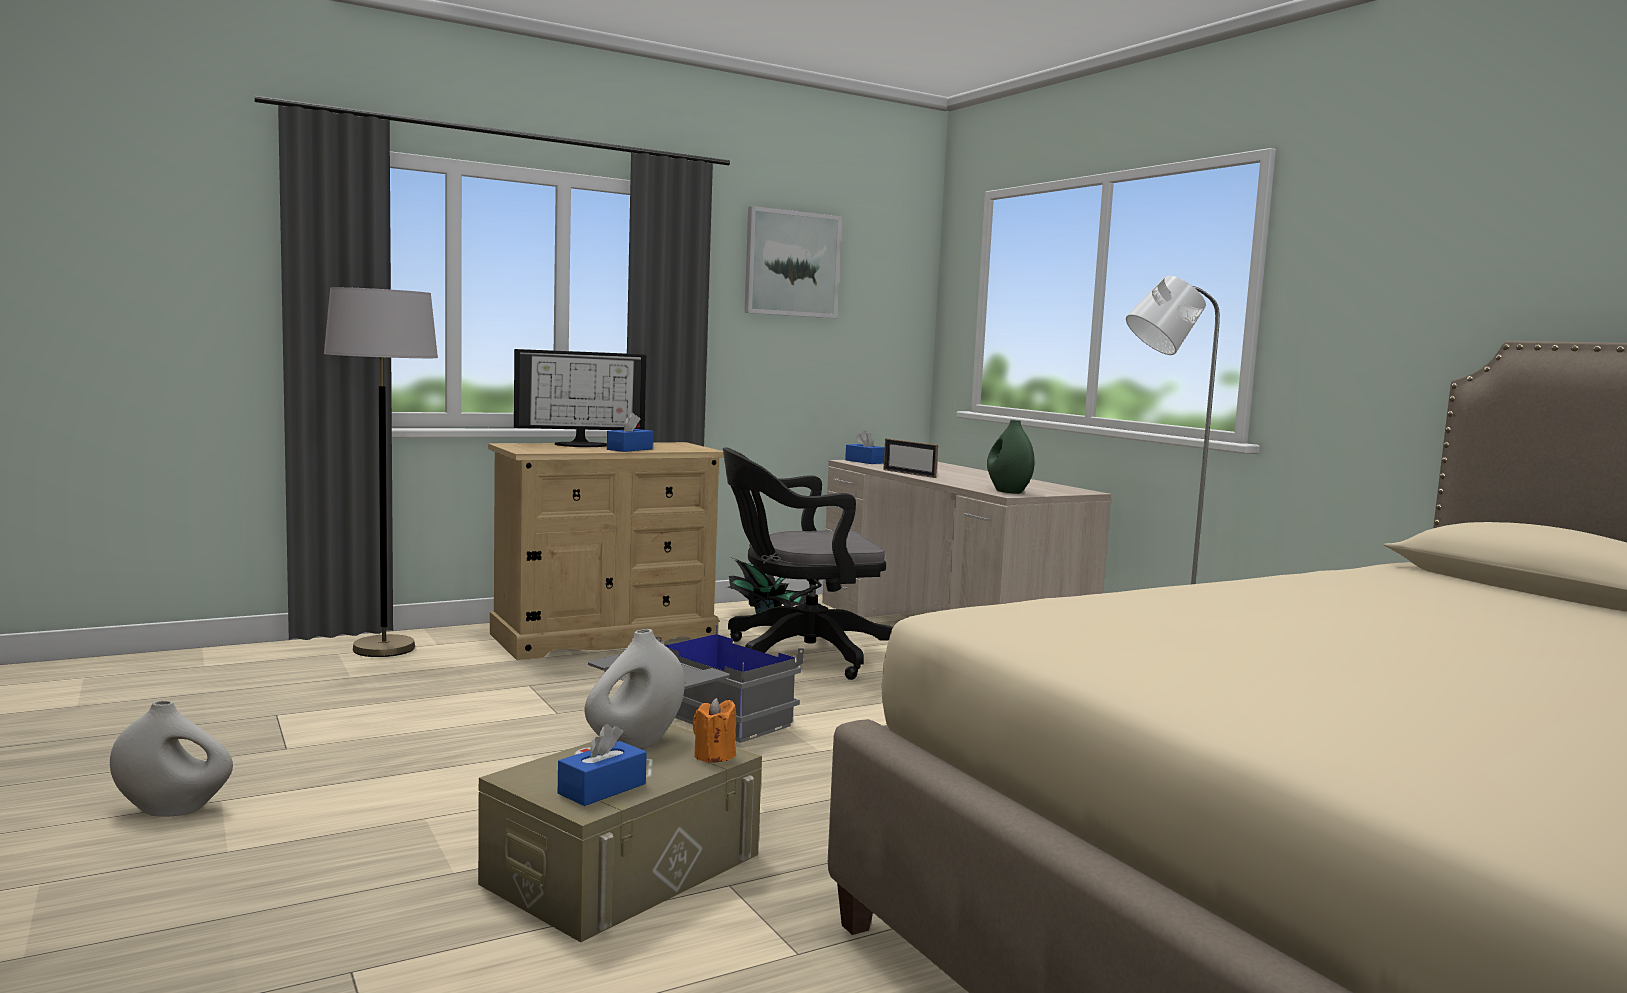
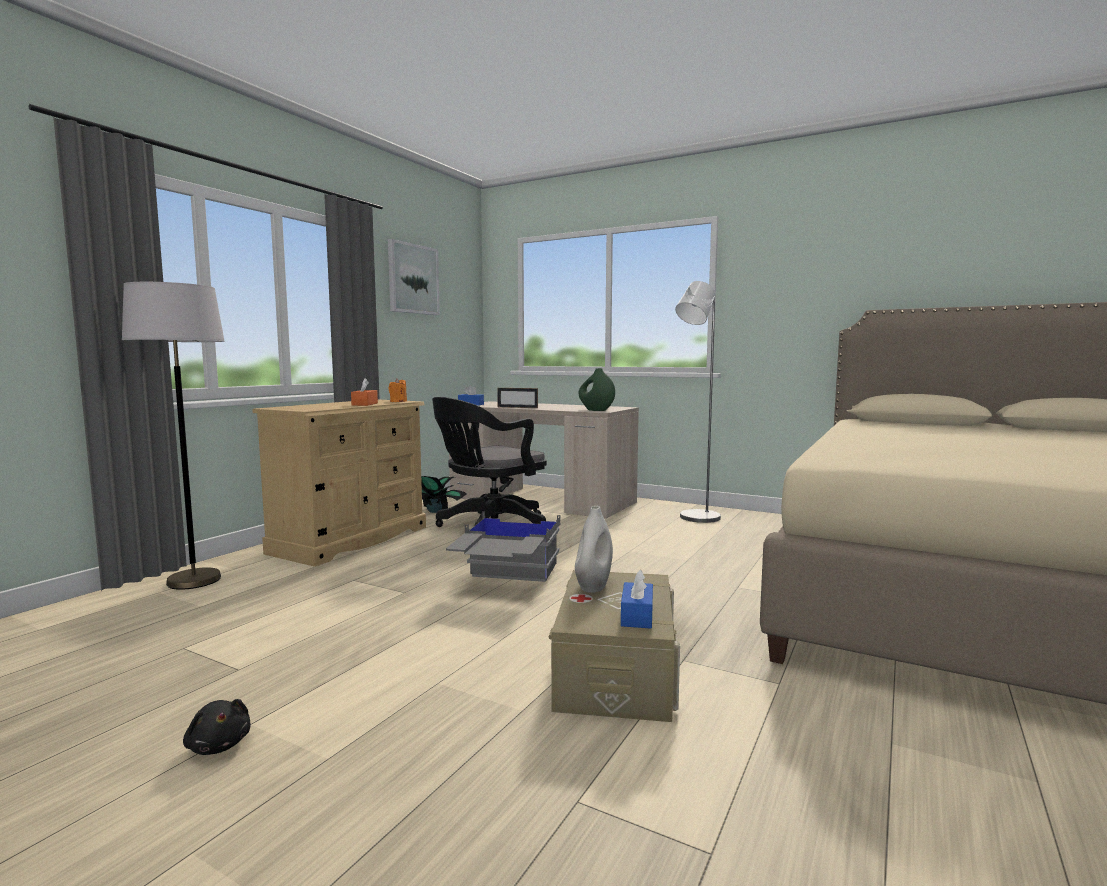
camera: 30 degrees left, 0 degrees up
white vase [110,701,233,817] -> black plush toy [183,699,250,755]
monitor [514,349,646,447] -> none
blue tissue box [607,413,653,452] -> orange tissue box [351,378,378,406]
orange candle [693,698,736,763] -> orange candle moved to [389,378,407,402]

